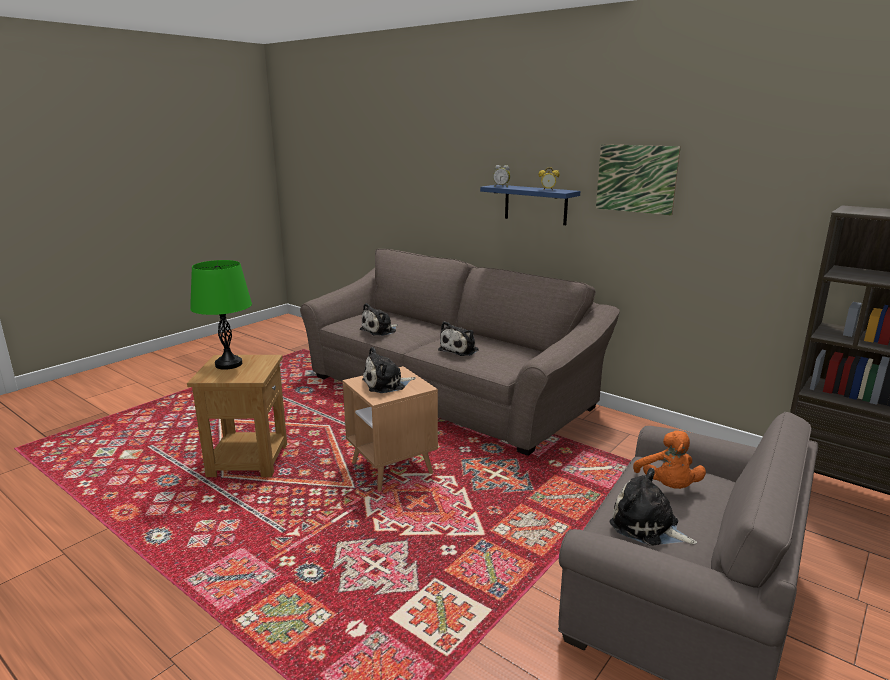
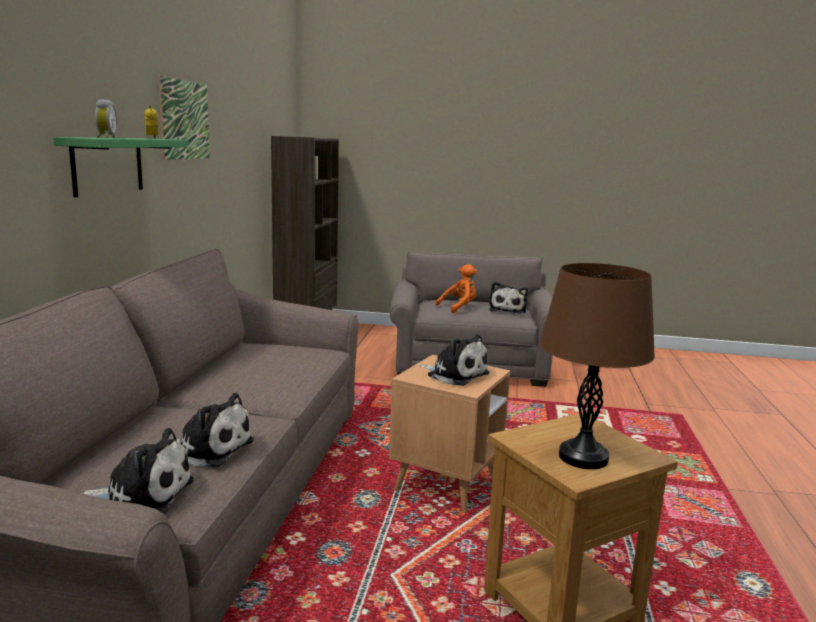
camera: 120 degrees left, 5 degrees down
green table lamp [190,260,252,370] -> brown table lamp [540,263,655,469]
plush toy [438,321,479,356] -> plush toy moved to [82,428,194,514]
blue shelf [480,185,580,225] -> green shelf [53,137,187,197]

